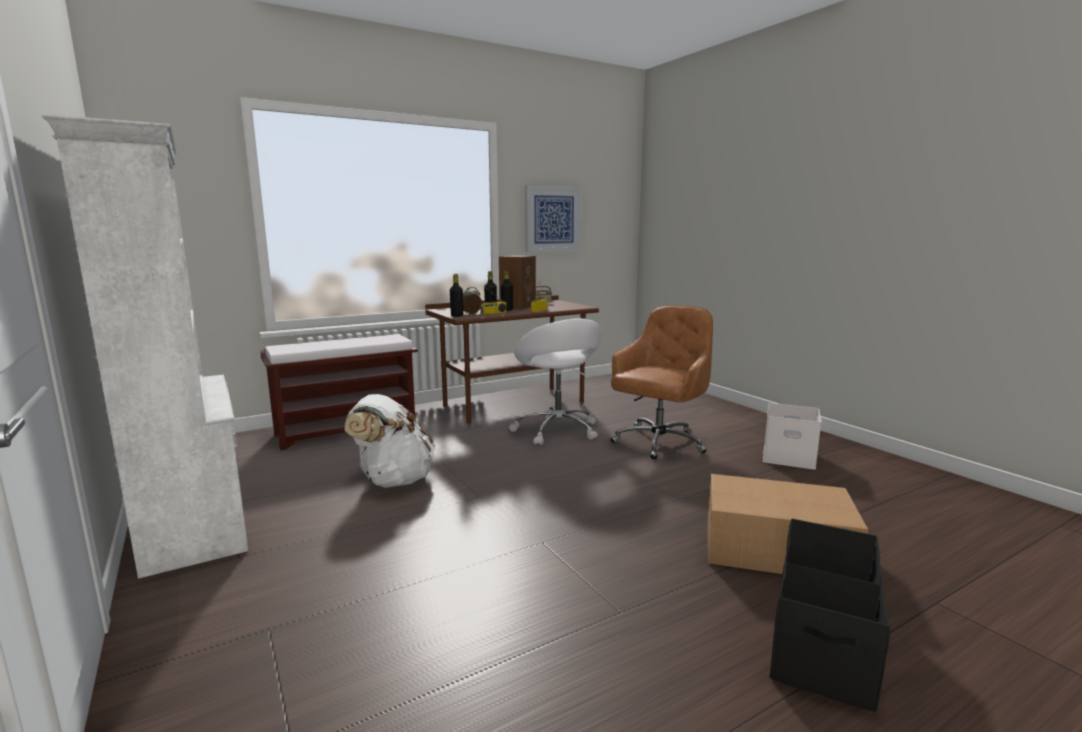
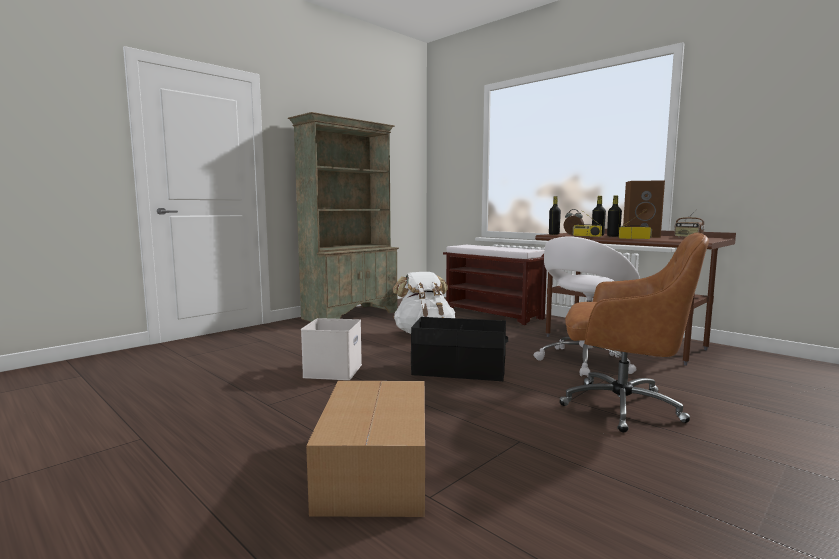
camera: 75 degrees right, 5 degrees down
white bookcase [41,114,248,579] -> green bookcase [288,112,399,322]
picture [525,185,582,252] -> none
white storage box [763,403,822,470] -> white storage box moved to [301,318,362,380]
black storage box [770,519,890,712] -> black storage box moved to [411,317,508,381]

